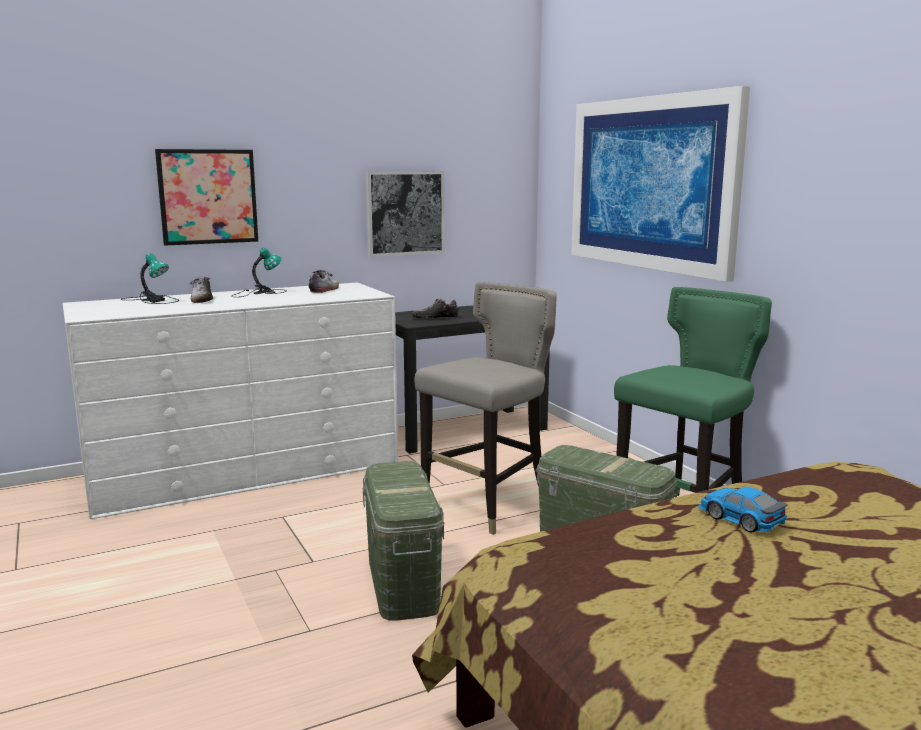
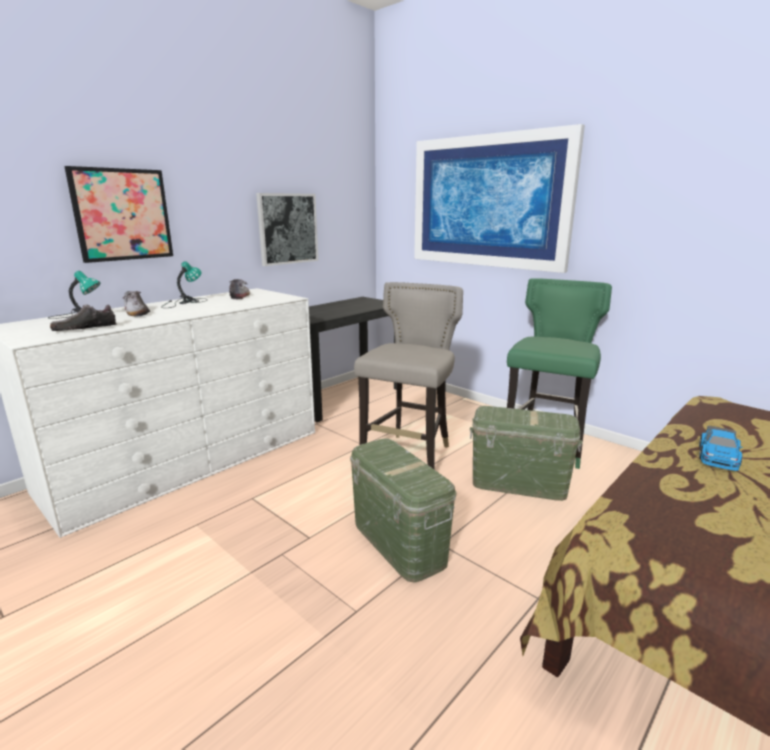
camera: 20 degrees left, 5 degrees up
shoe [412,298,459,318] -> shoe moved to [50,304,116,331]
toy car [698,486,788,533] -> toy car turned 90 degrees counterclockwise [699,426,743,471]

